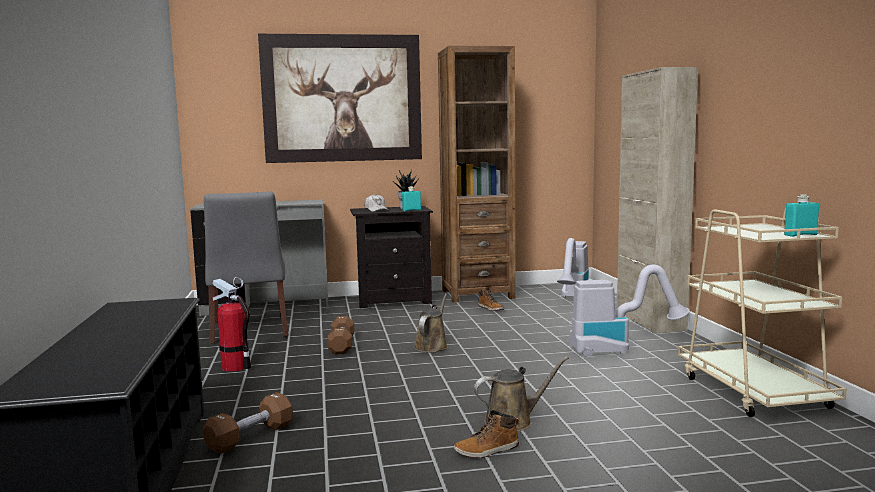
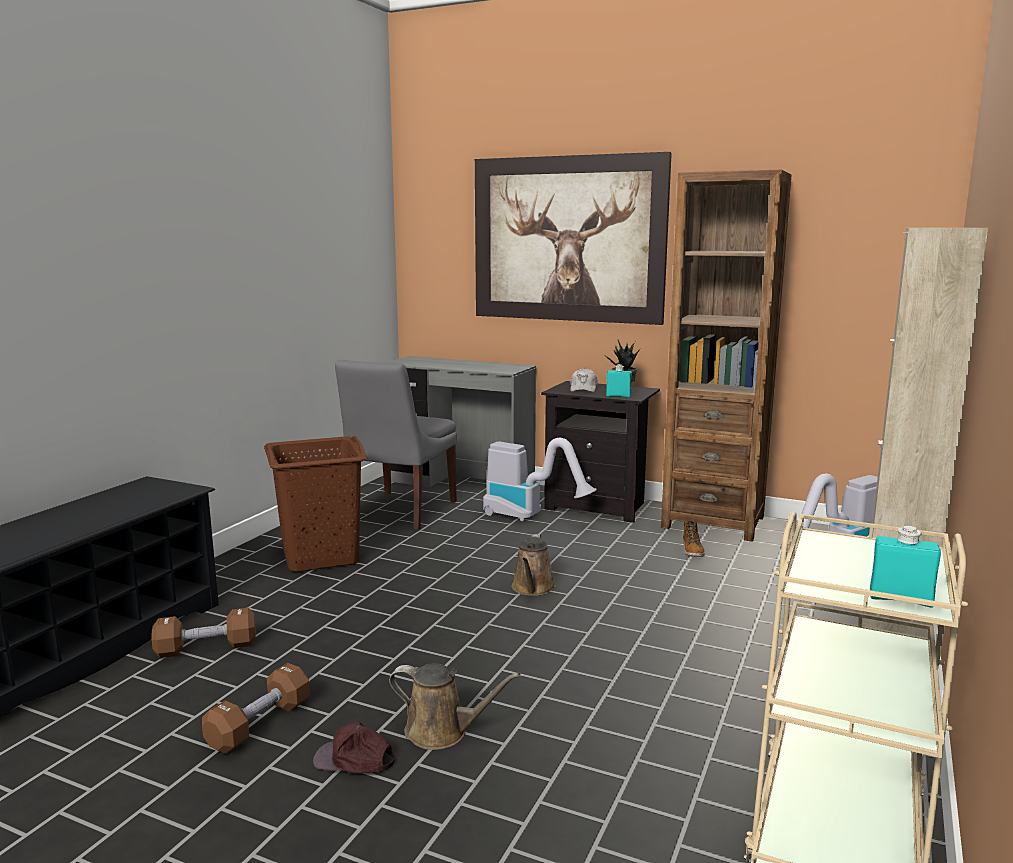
camera: 35 degrees right, 5 degrees up
fire extinguisher [213,277,251,372] -> brown laundry basket [264,436,368,572]
brown dumbbell [327,316,354,354] -> brown dumbbell moved to [202,663,310,754]
brown watering can [414,294,448,352] -> brown watering can turned 135 degrees clockwise [512,534,556,596]
boot [454,410,519,458] -> brown cap [313,721,395,774]
vacuum cleaner [570,265,690,357] -> vacuum cleaner moved to [483,438,597,521]

